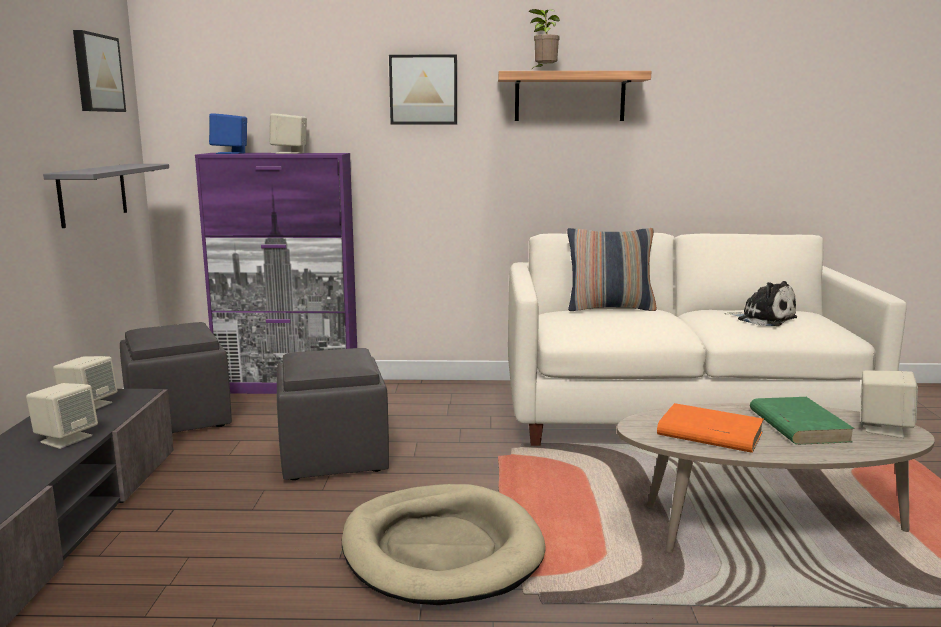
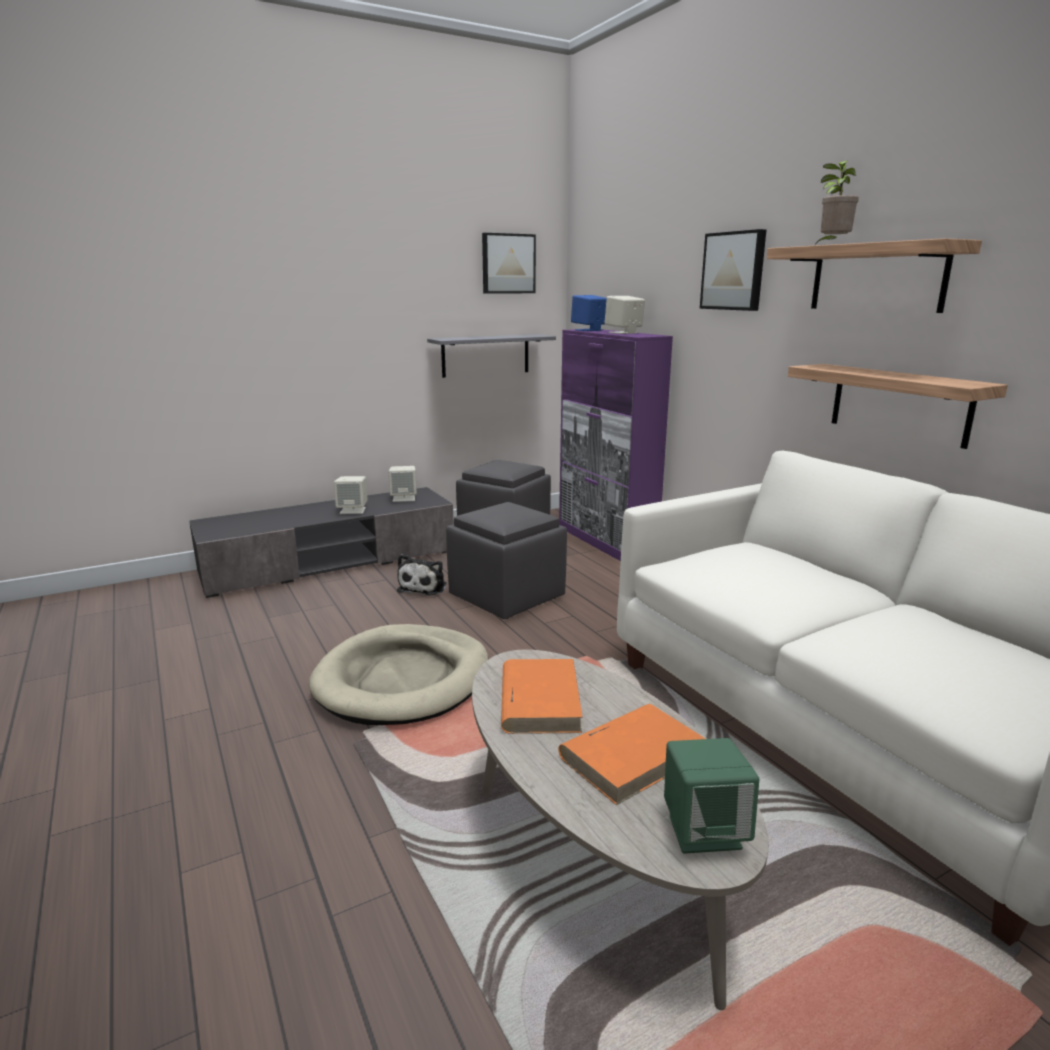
camera: 60 degrees right, 5 degrees up
pillow [567,228,657,311] -> none
plush toy [724,281,797,326] -> plush toy moved to [397,554,447,595]
green book [750,397,855,445] -> orange book [558,704,705,805]
beige speaker [861,371,918,438] -> green speaker [664,738,760,853]
none -> shelf [788,364,1008,449]

